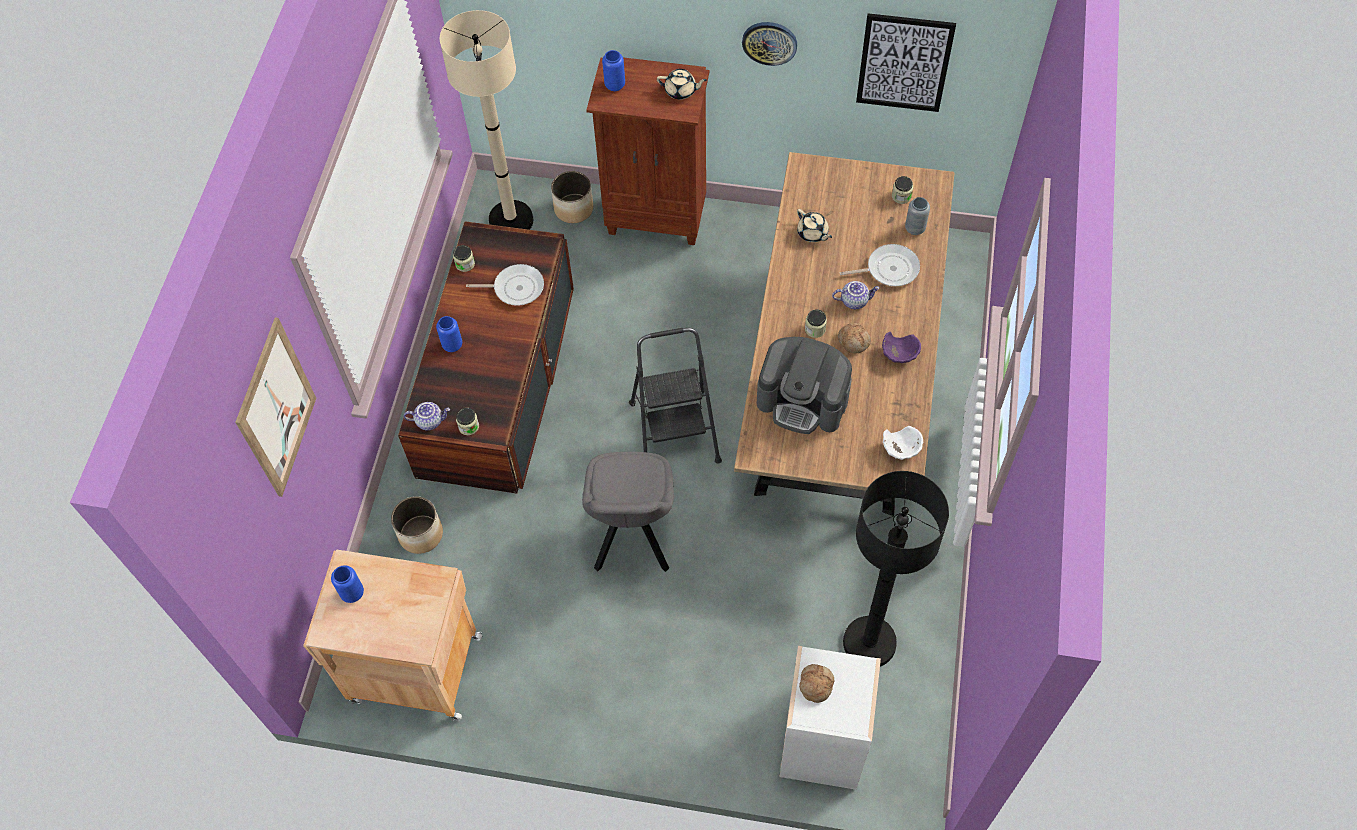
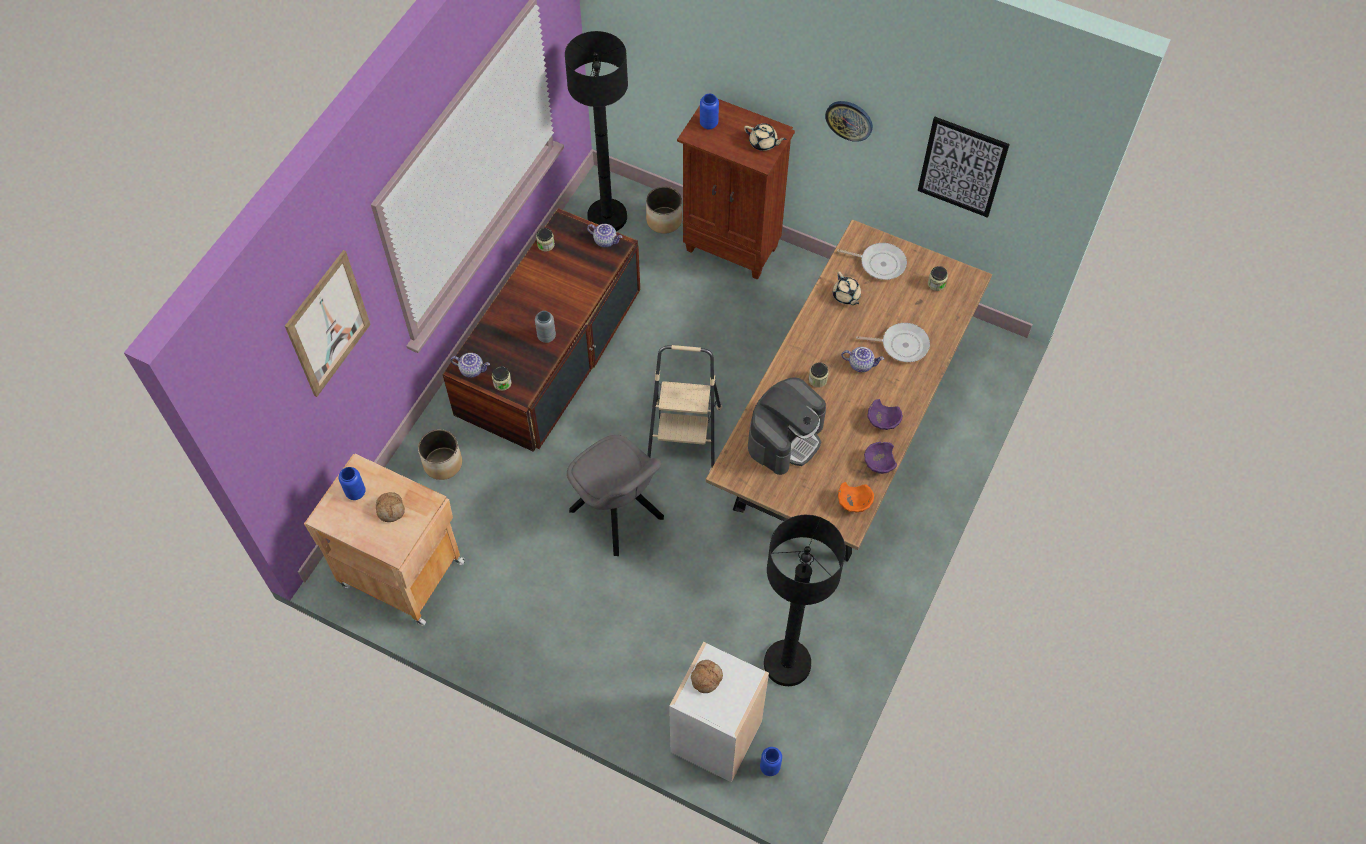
camera: 15 degrees right, 0 degrees up
blue vase [436,316,462,352] -> blue vase moved to [760,747,782,776]
beige floor lamp [440,10,533,230] -> black floor lamp [565,31,628,231]
frying pan [466,264,544,306] -> frying pan moved to [837,243,907,280]
grey chair [582,452,674,572] -> grey chair turned 60 degrees counterclockwise [567,435,664,556]
black step ladder [629,328,722,463] -> beige step ladder [647,345,723,472]
coffee machine [757,337,852,434] -> coffee machine turned 90 degrees counterclockwise [748,378,826,475]
bread [838,323,871,353] -> bread moved to [376,492,405,522]
white bowl [883,426,923,460] -> orange bowl [838,482,874,513]
grey vase [905,197,930,235] -> grey vase moved to [535,311,556,343]
none -> teapot [587,224,622,247]
none -> purple bowl [864,442,897,474]

